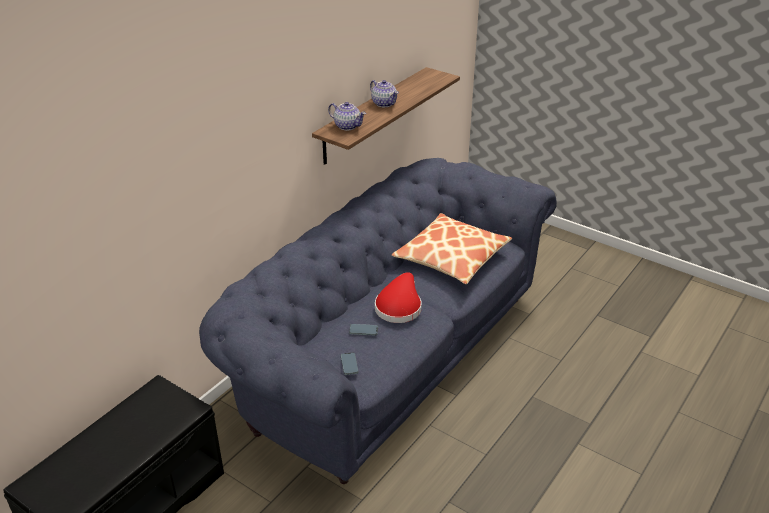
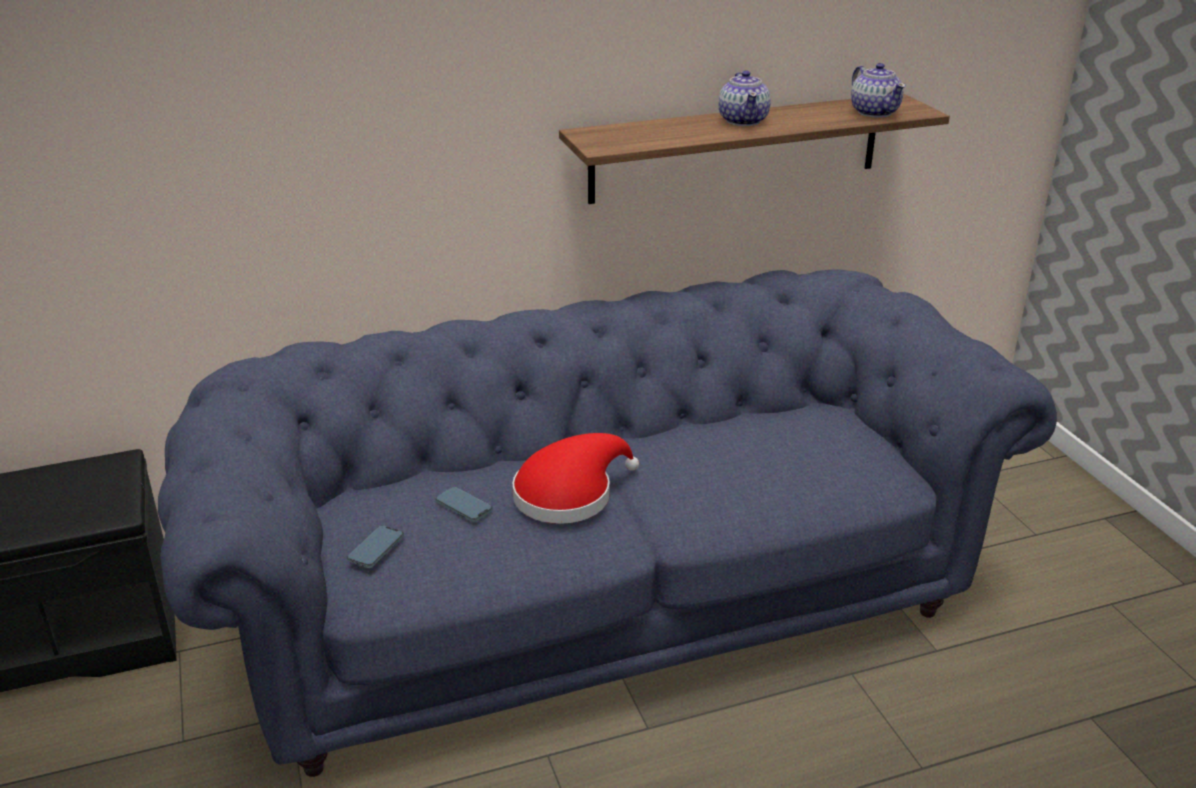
camera: 35 degrees right, 5 degrees down
teapot [328,102,366,131] -> teapot moved to [851,63,906,118]
pillow [392,213,512,284] -> none

